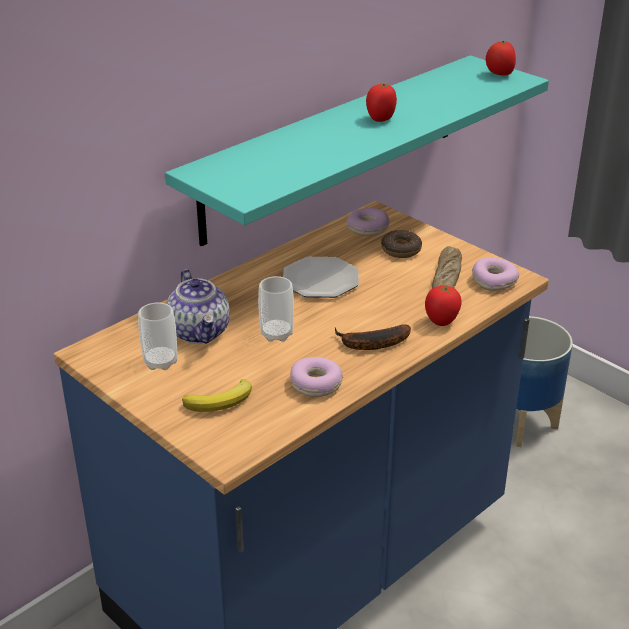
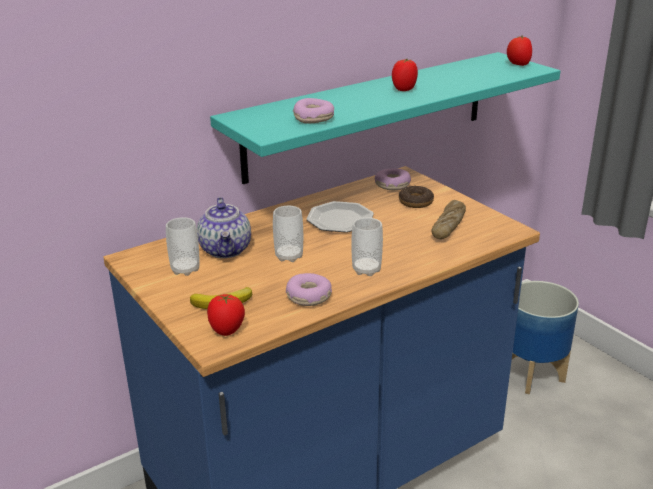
camera: 10 degrees right, 5 degrees down
banana [335,324,411,350] -> cup [351,218,383,276]
tomato [425,286,462,326] -> tomato moved to [207,294,245,336]
donut [472,258,519,291] -> donut moved to [293,98,334,124]

